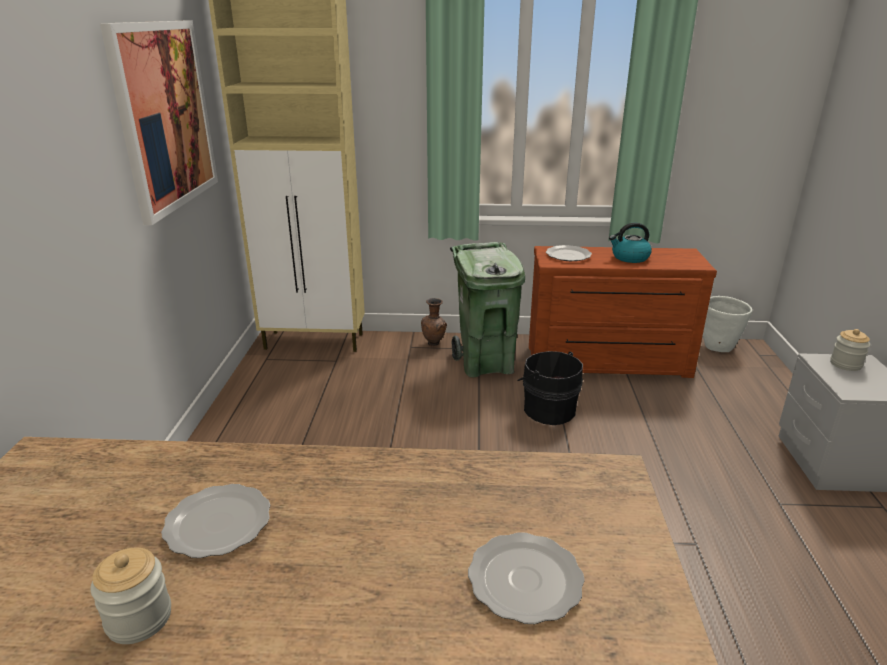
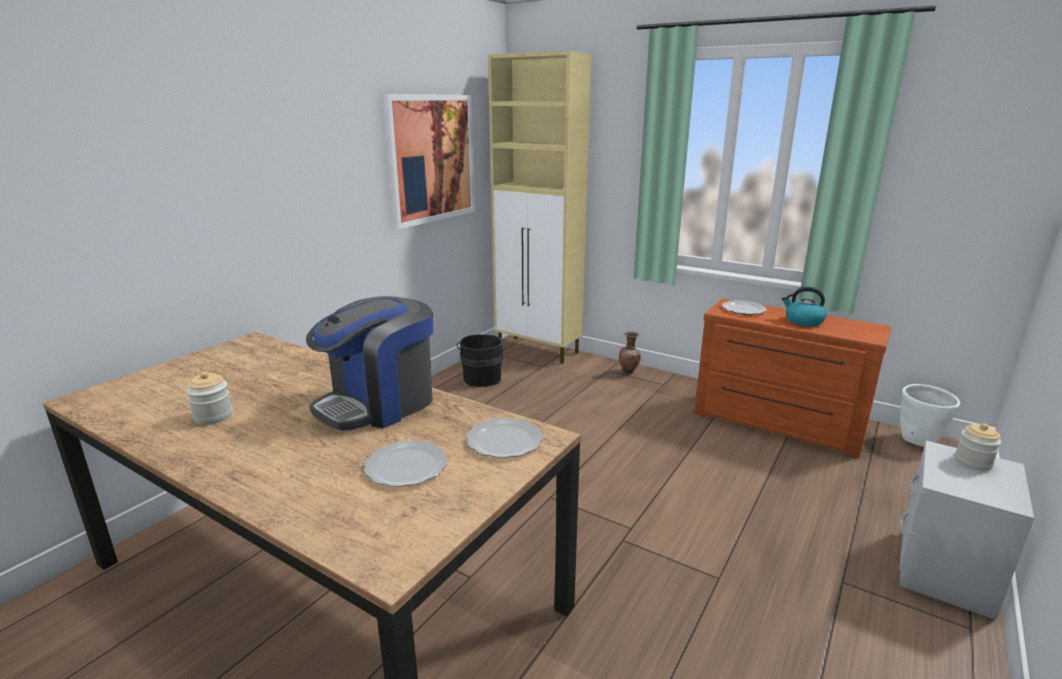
camera: 30 degrees right, 5 degrees down
plate [161,484,270,558] -> plate moved to [466,418,543,458]
green trash can [450,242,525,377] -> none
black bucket [517,351,583,425] -> black bucket moved to [457,334,504,387]
none -> coffee machine [306,296,433,431]

